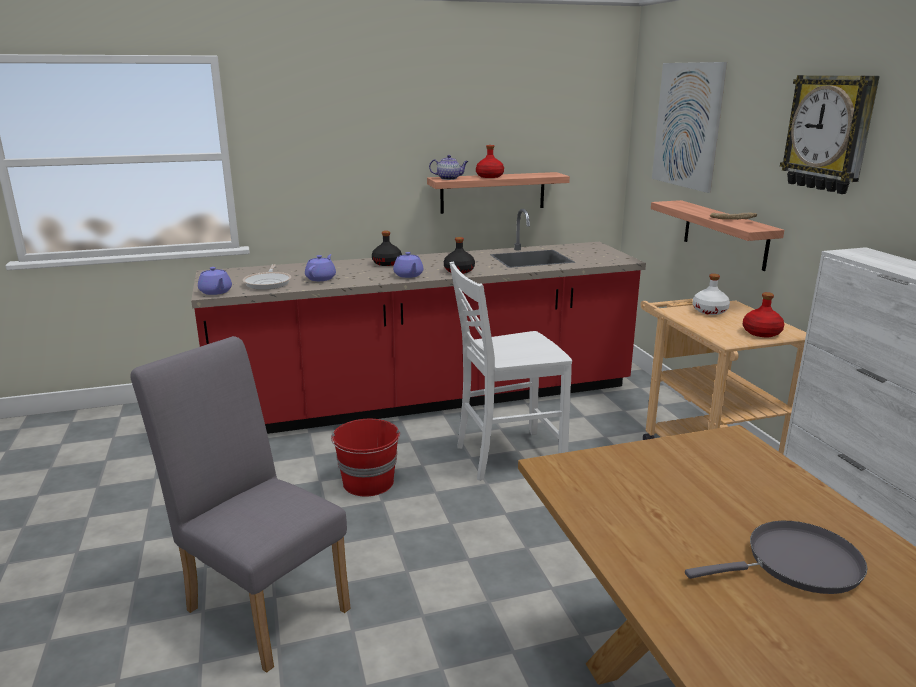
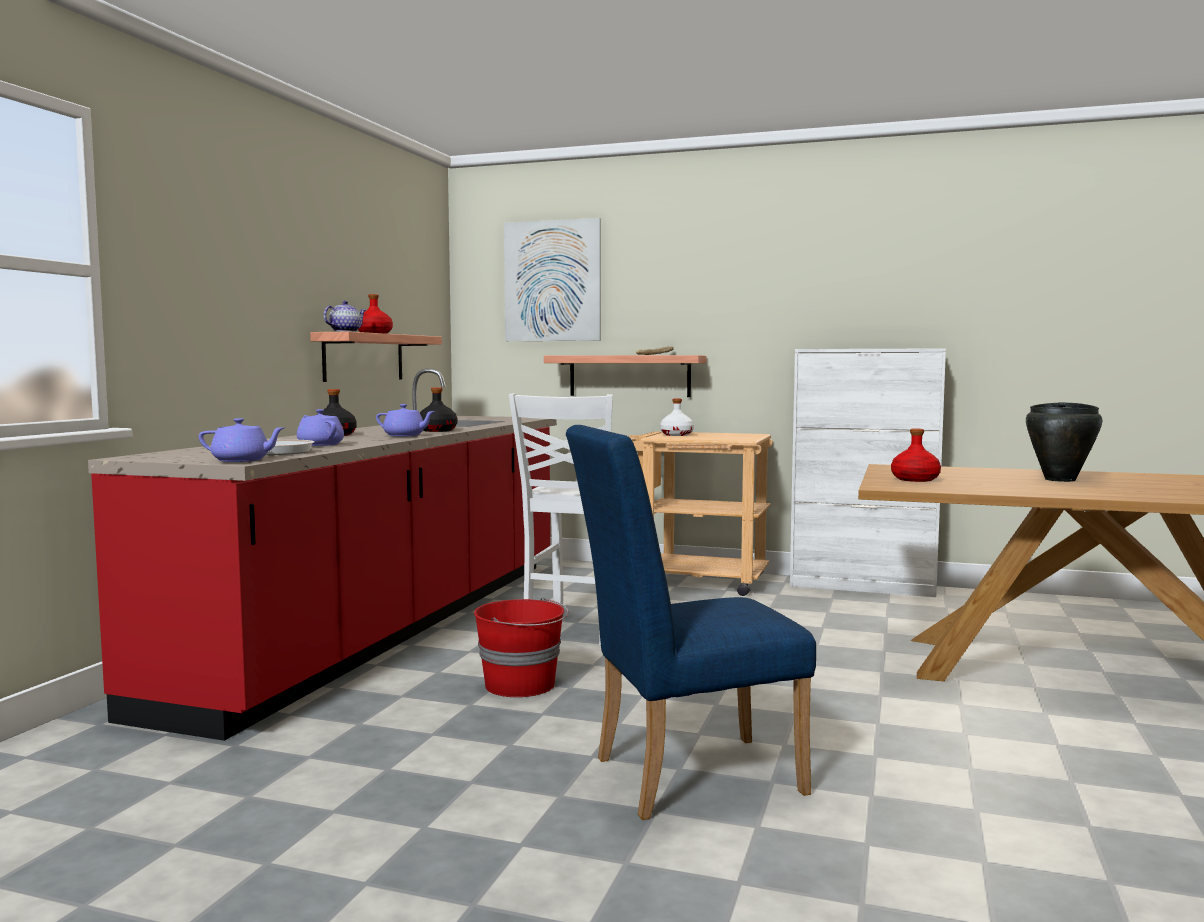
camera: 55 degrees left, 15 degrees down
grey chair [130,336,351,673] -> blue chair [566,425,816,820]
grey frying pan [685,521,868,594] -> black cooking pot [1026,402,1102,482]
red bottle [743,292,784,337] -> red bottle moved to [891,429,941,482]
wall clock [780,75,880,194] -> none

